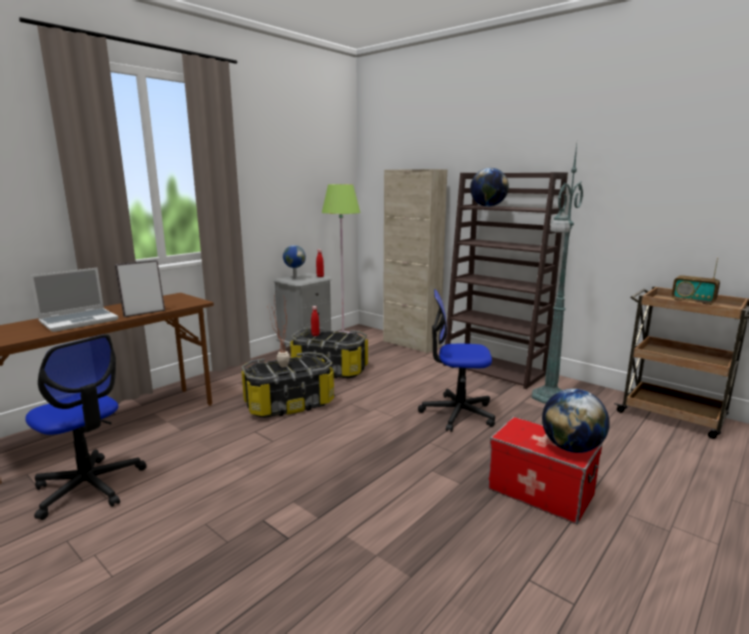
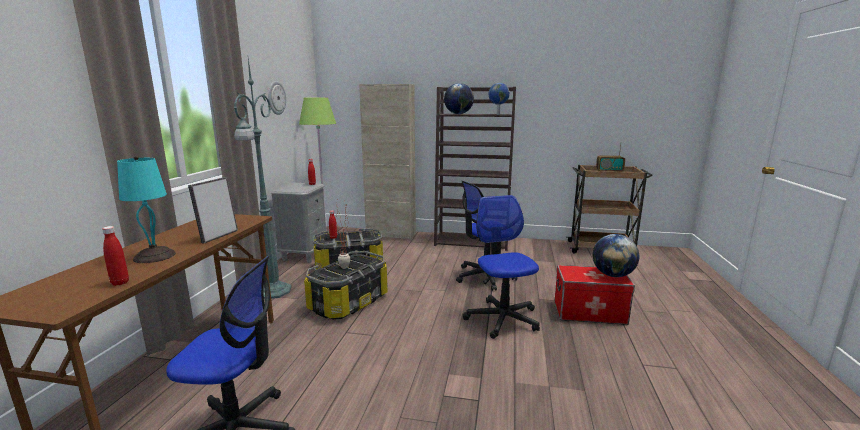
camera: 30 degrees left, 0 degrees up
laptop [30,268,118,332] -> turquoise table lamp [117,156,176,263]
globe [283,245,306,279] -> globe moved to [489,83,510,115]
green floor lamp [532,144,583,404] -> green floor lamp moved to [234,59,291,299]
none -> red bottle [102,226,129,286]
none -> wall clock [268,81,286,115]
none -> office chair [463,195,540,339]

